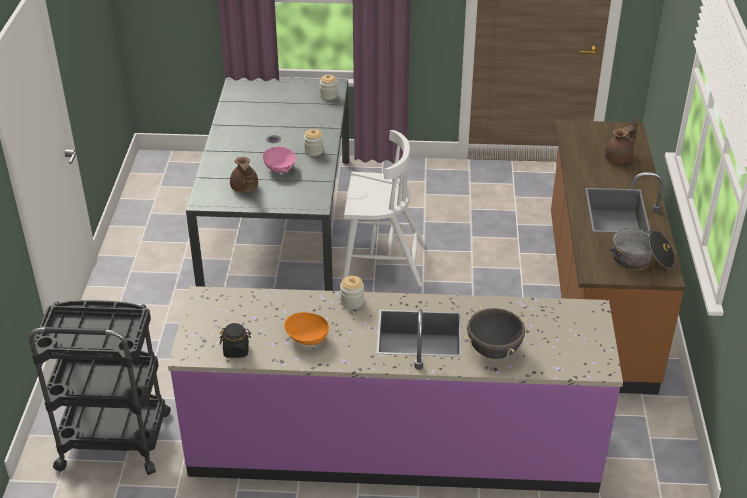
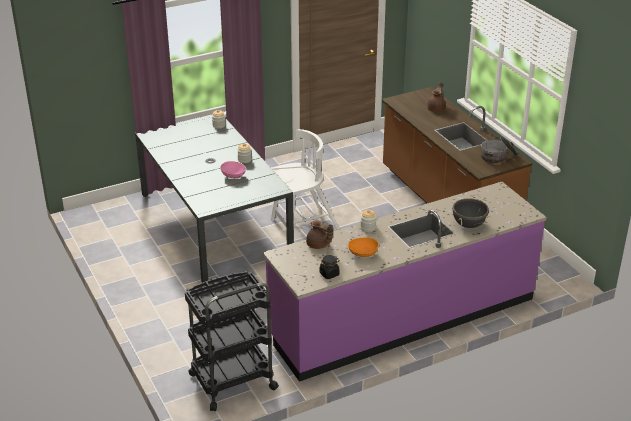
camera: 30 degrees left, 5 degrees down
brown teapot [230,157,258,193] -> brown teapot moved to [306,221,333,249]

